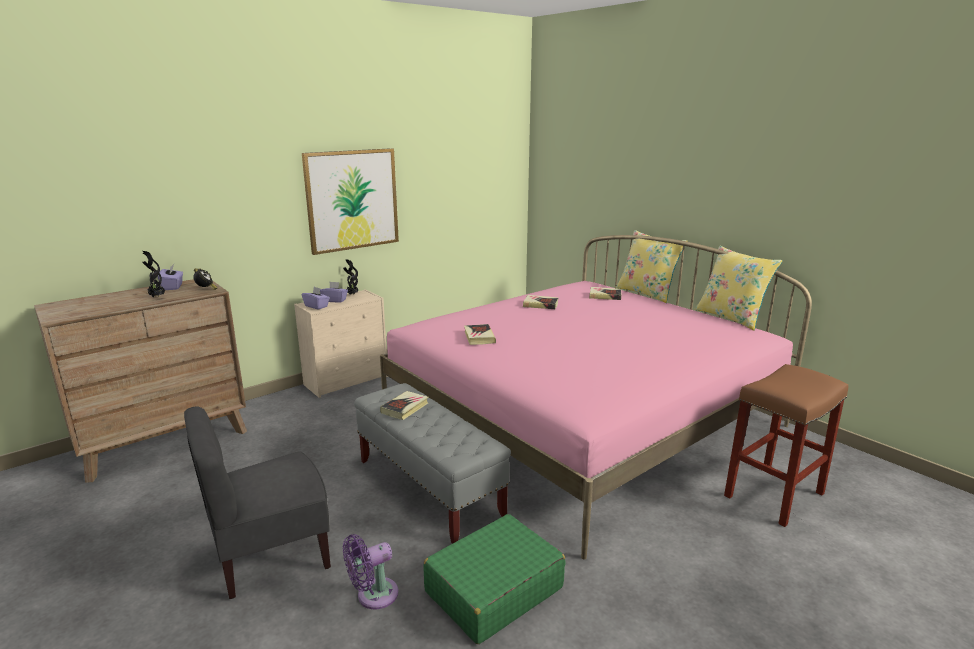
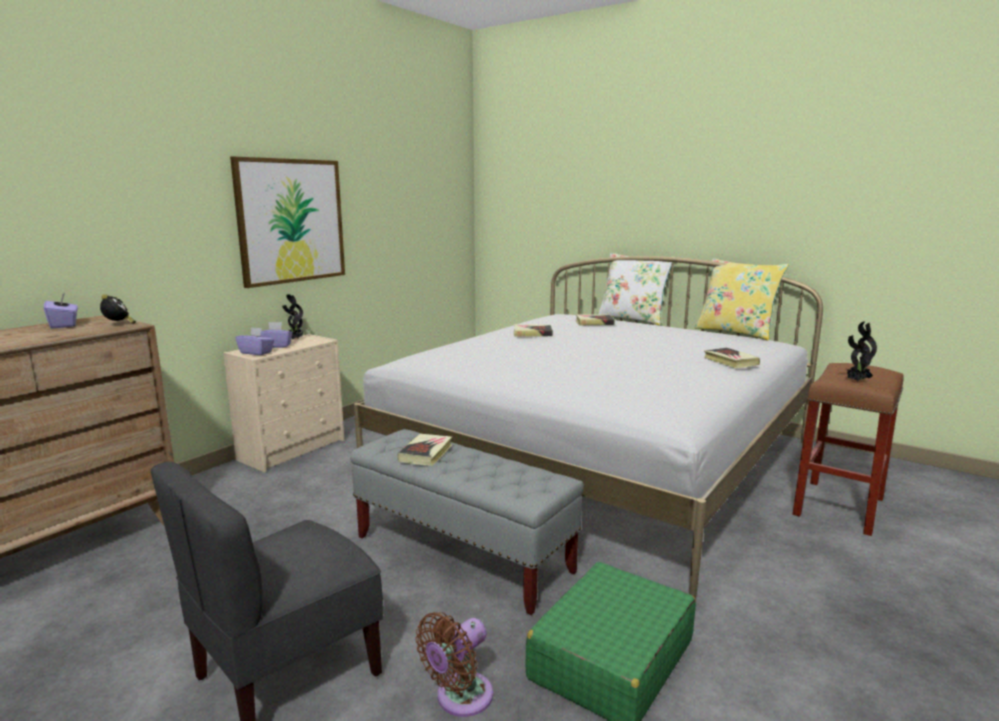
camera: 15 degrees left, 5 degrees down
potted plant [142,251,165,297] -> potted plant moved to [847,321,877,382]
purple fan [343,534,399,609] -> brown fan [415,612,493,717]
pink bed [380,235,812,560] -> white bed [354,256,823,600]
book [464,324,496,345] -> book moved to [704,348,760,368]
yellow pillow [615,230,688,303] -> white pillow [597,253,672,326]

